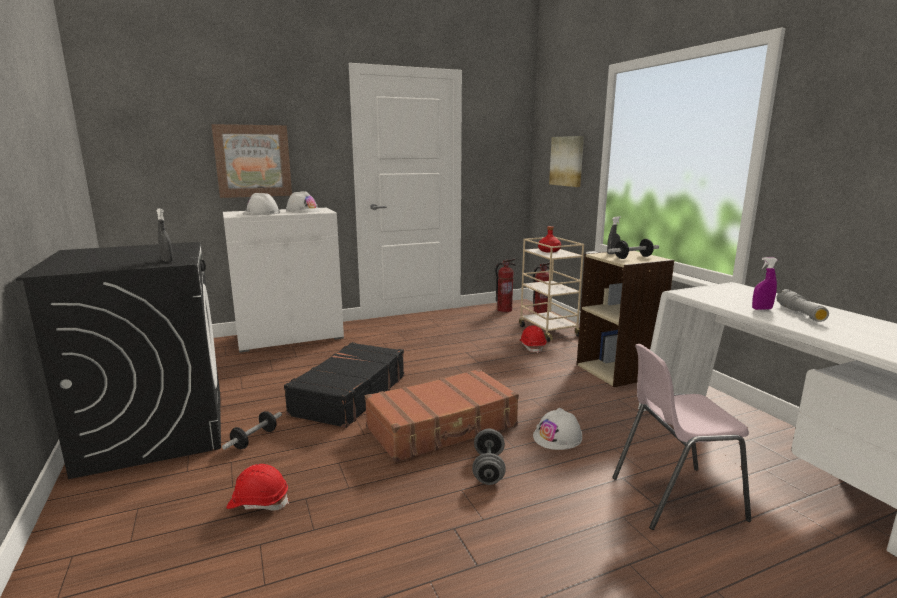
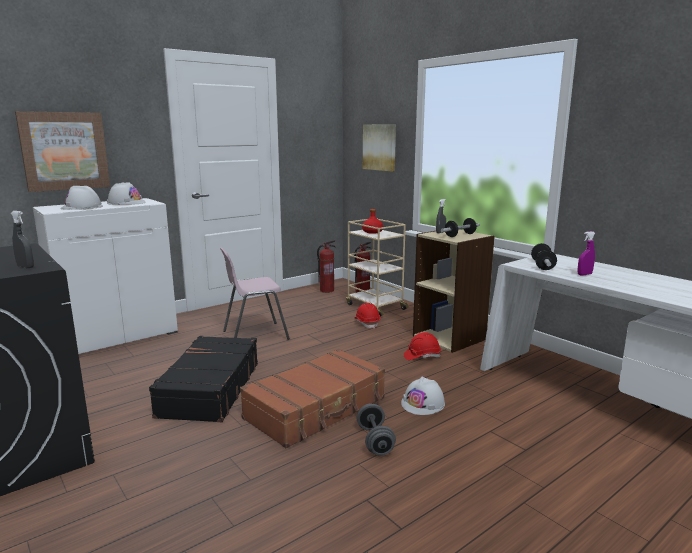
camera: 15 degrees left, 0 degrees up
dumbbell [222,411,282,450] -> dumbbell moved to [531,243,557,270]
red hard hat [226,464,289,511] -> red hard hat moved to [404,332,441,360]
pink chair [612,344,751,530] -> pink chair moved to [220,247,290,340]
grey flashlight [776,289,829,322] -> none

